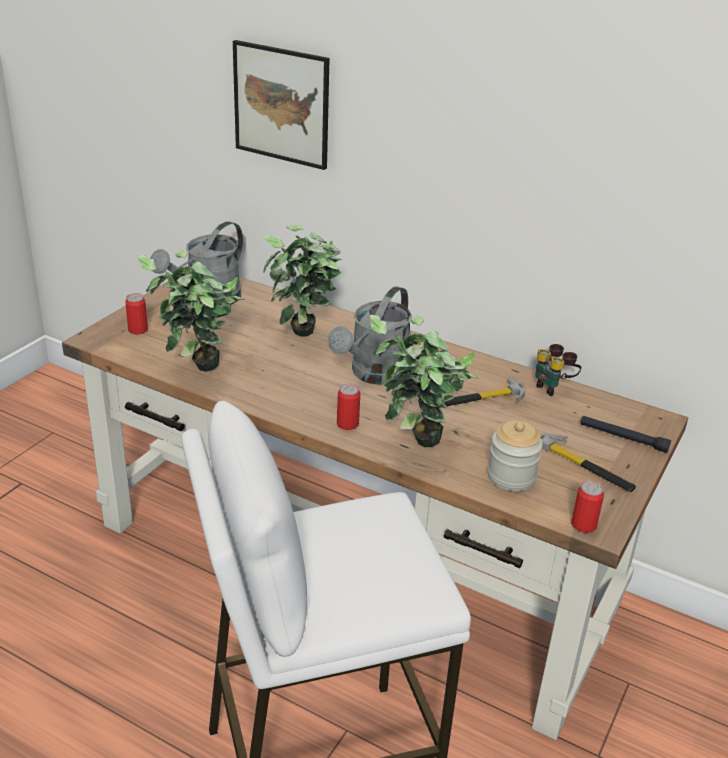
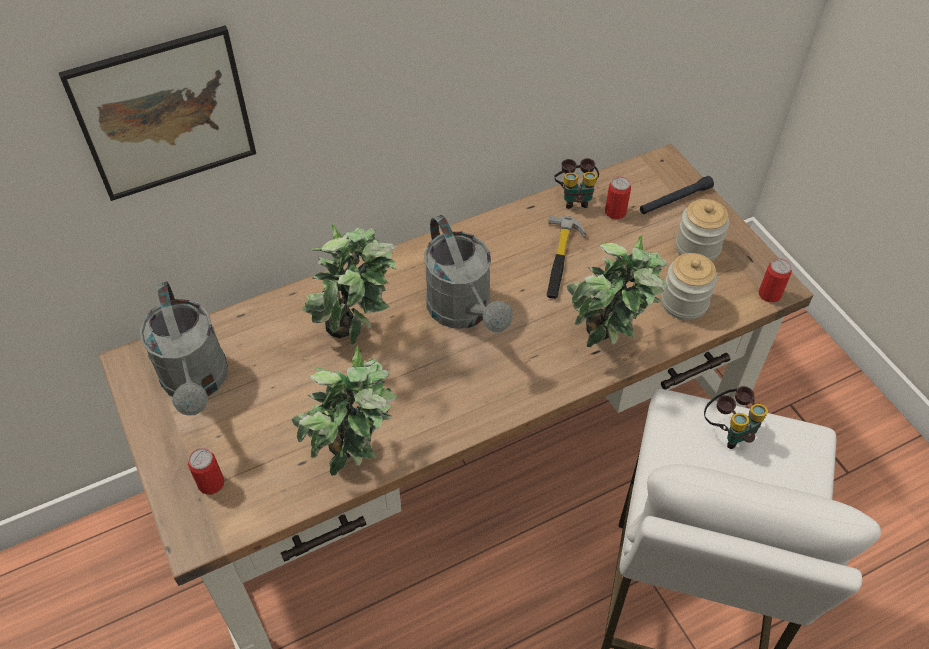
camera: 55 degrees left, 20 degrees up
can [337,383,360,430] -> can moved to [605,176,631,219]
hammer [541,434,636,492] -> jar [676,199,730,261]
none -> binoculars [704,386,768,449]

